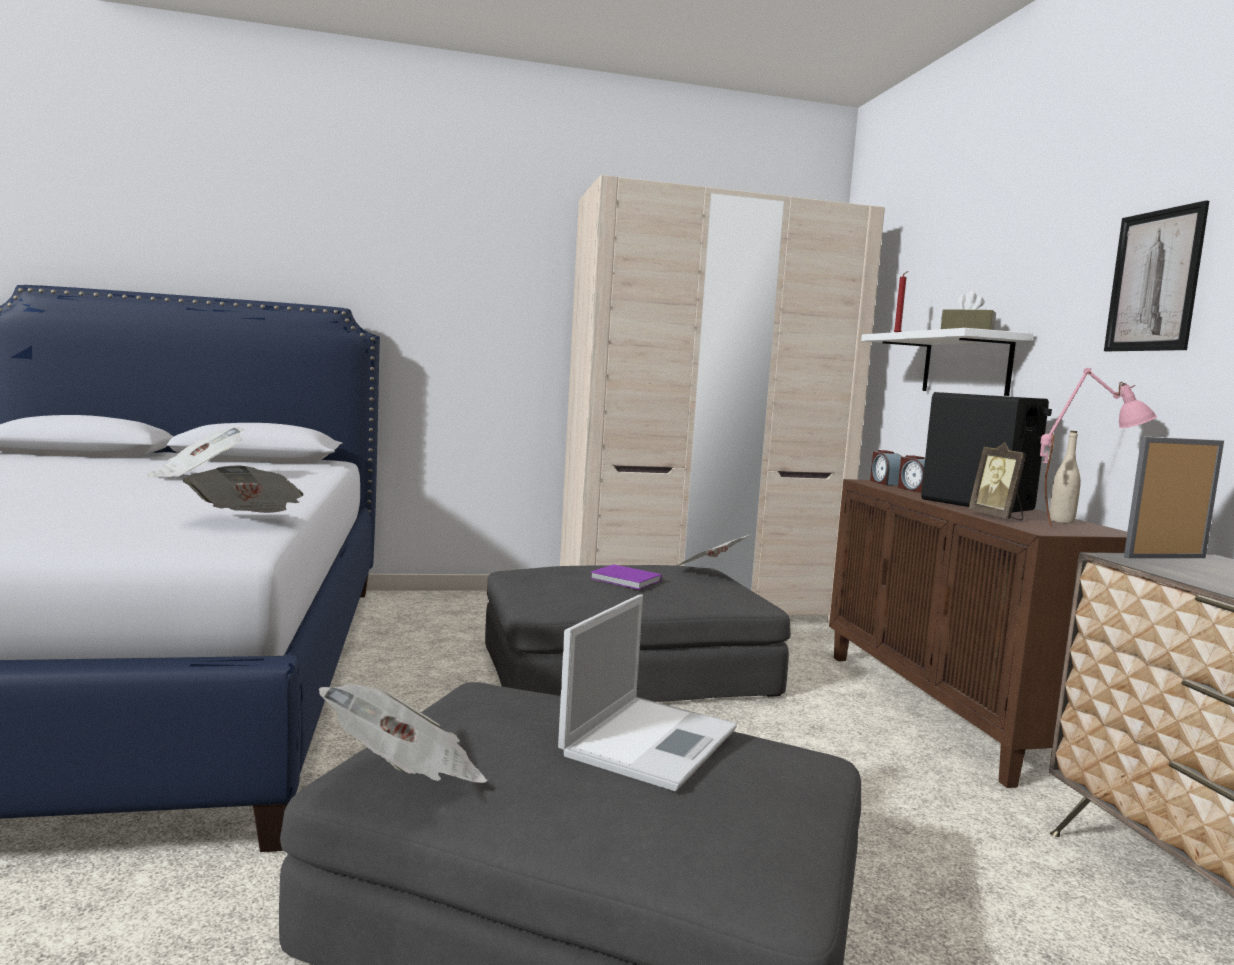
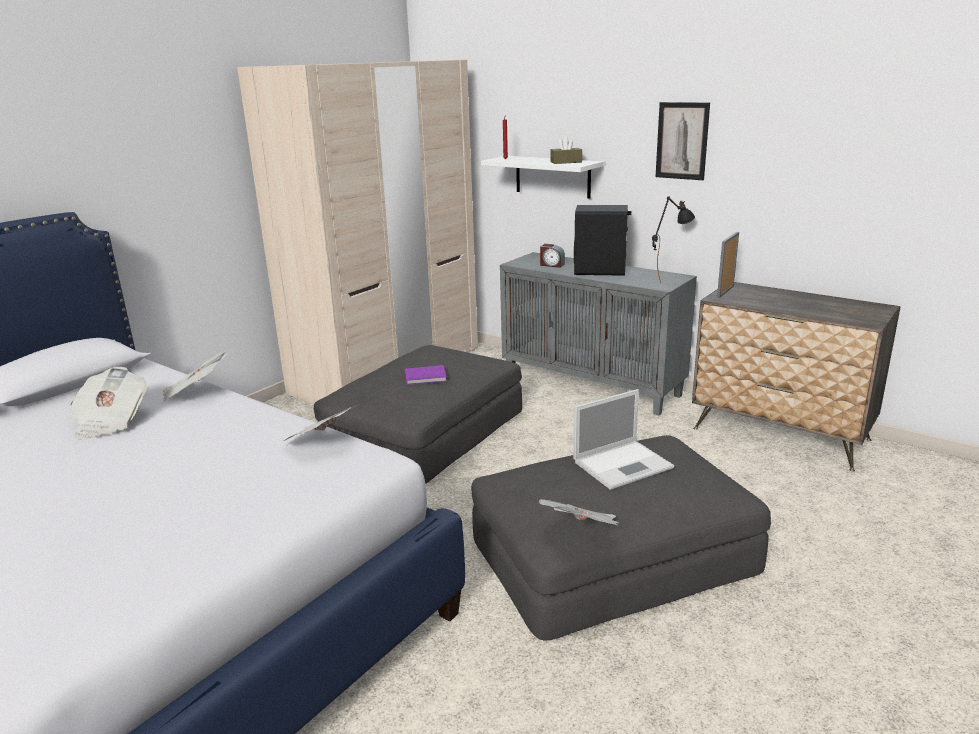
camera: 40 degrees left, 15 degrees up
laptop [558,594,737,791] -> laptop turned 75 degrees clockwise [573,389,674,490]
newspaper [676,534,750,566] -> newspaper moved to [163,351,227,402]
brown cabinet [829,479,1127,788] -> grey cabinet [500,252,697,415]
alarm clock [870,450,902,486] -> none
picture frame [968,442,1026,520] -> none
pink table lamp [1040,368,1157,528] -> black table lamp [652,196,695,283]
beige bottle [1050,431,1081,524] -> none

